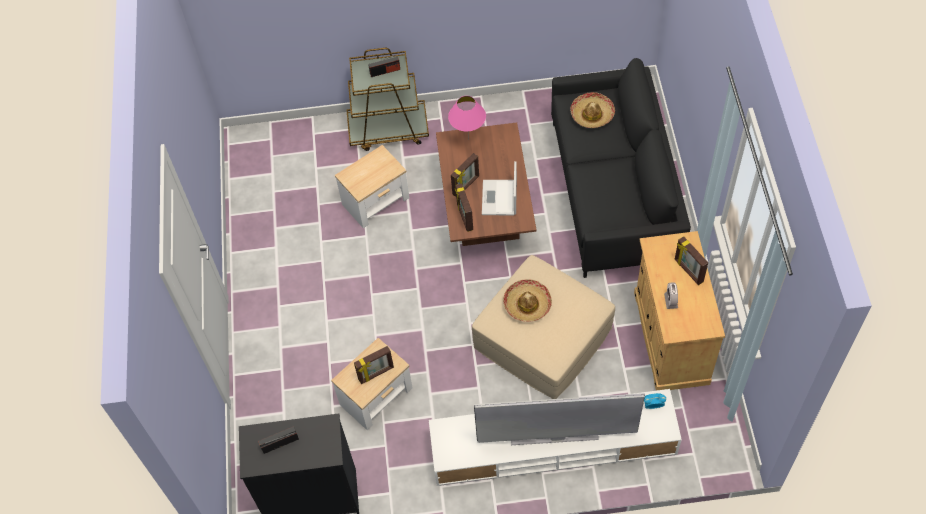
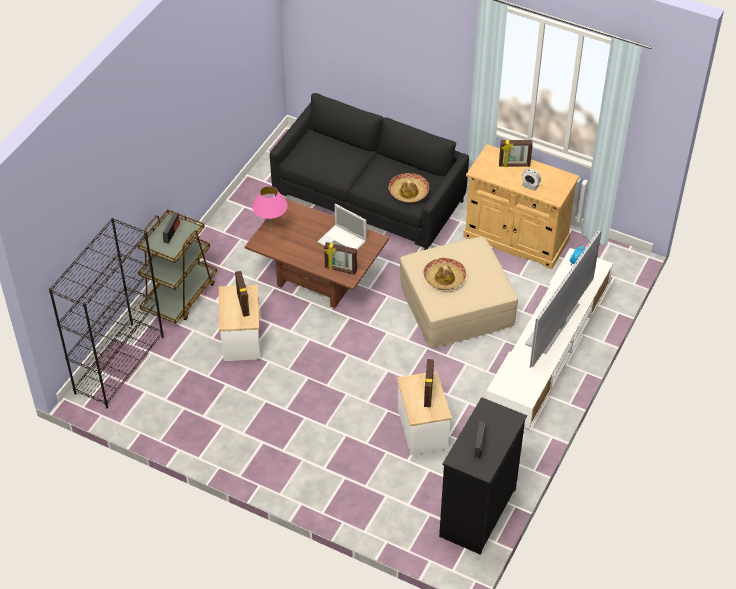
camera: 60 degrees left, 10 degrees down
picture frame [451,153,479,197] -> picture frame moved to [235,271,249,317]
hat [570,92,615,128] -> hat moved to [388,173,429,203]
none -> black bookcase [49,218,164,408]

